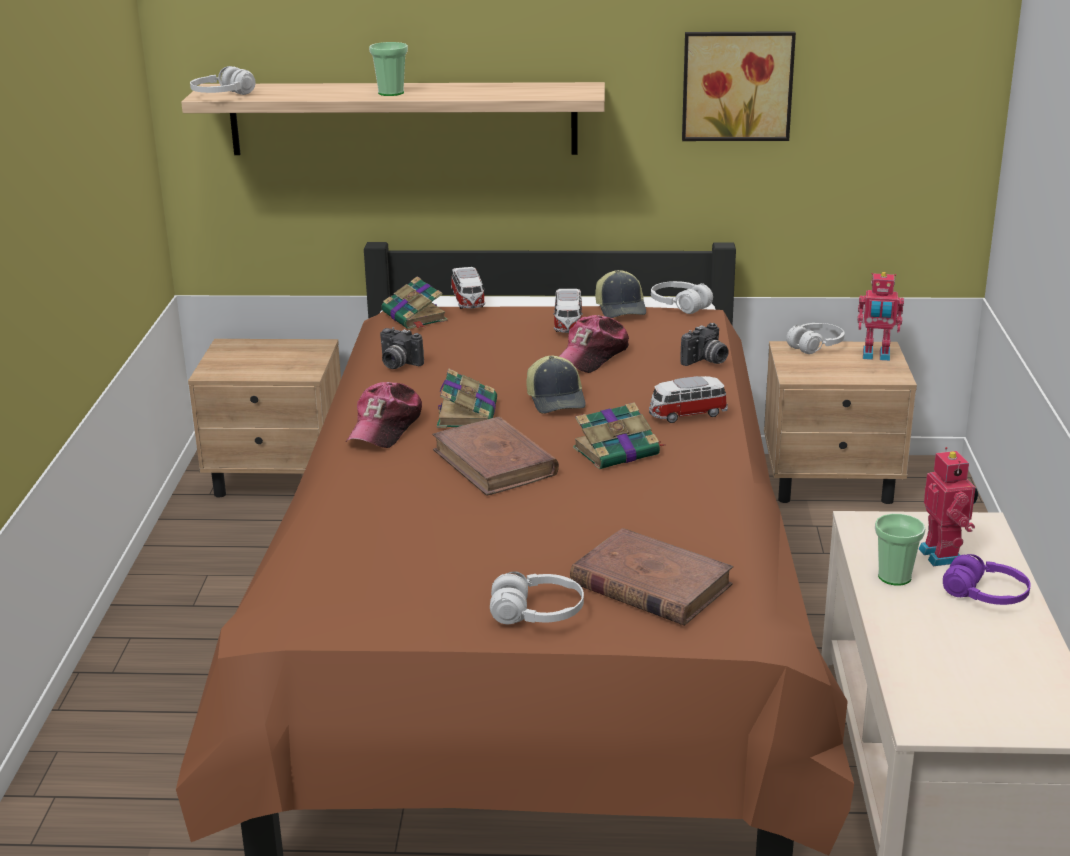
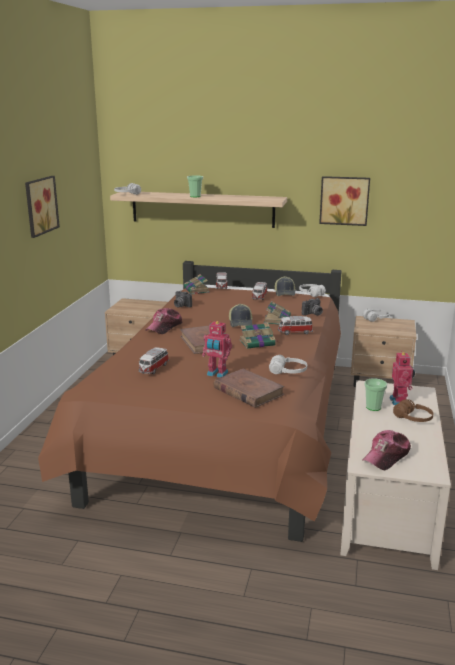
camera: 10 degrees right, 5 degrees down
book [437,368,497,428] -> book moved to [264,301,291,324]
white headphones [490,572,584,624] -> white headphones moved to [269,355,307,374]
cap [559,315,629,373] -> cap moved to [363,430,411,470]
toy robot [857,272,904,361] -> toy robot moved to [202,321,232,378]
purple headphones [943,554,1031,605] -> brown headphones [393,399,434,422]
none -> picture [25,176,60,238]
none -> toy car [139,347,169,374]

